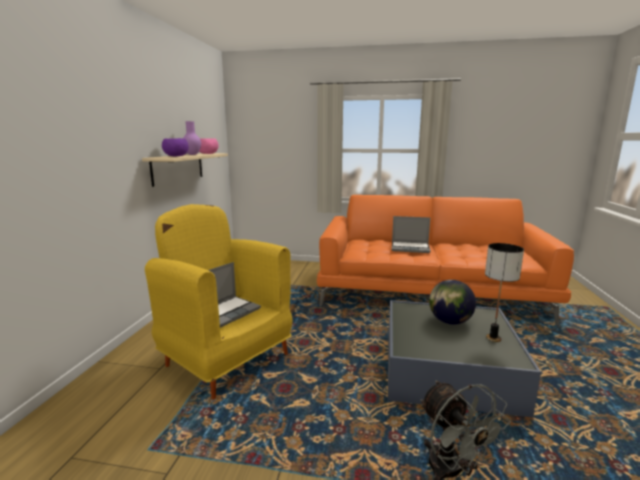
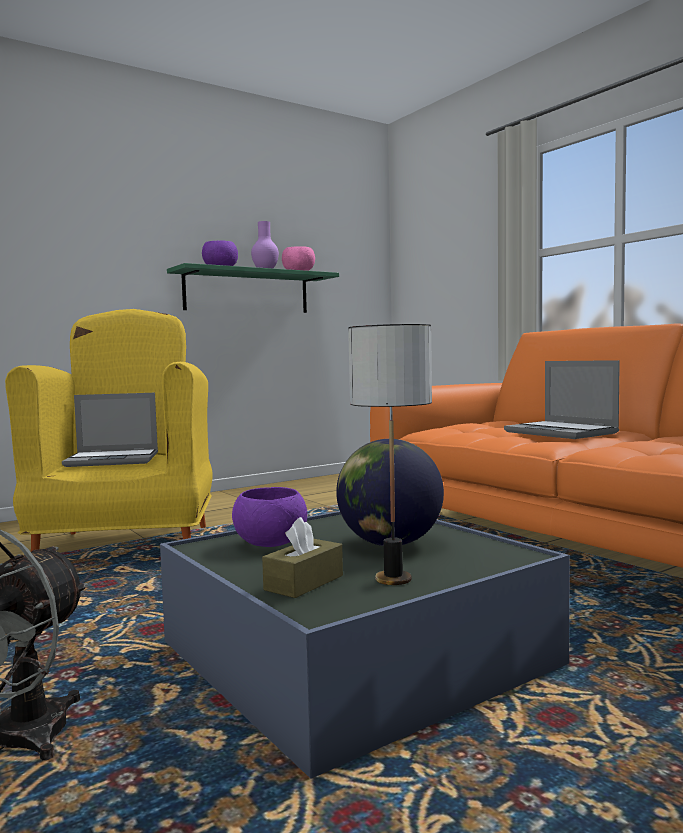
camera: 45 degrees right, 10 degrees down
beige shelf [142,153,228,187] -> green shelf [167,263,339,313]
none -> purple bowl [232,487,307,547]
none -> brown tissue box [262,517,343,598]

